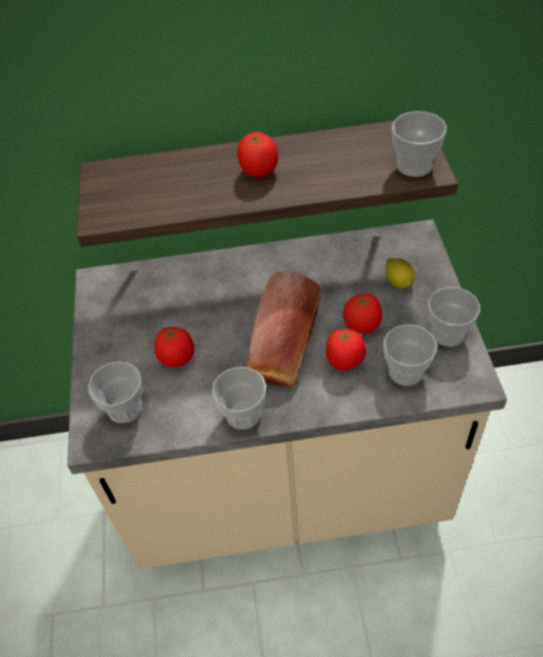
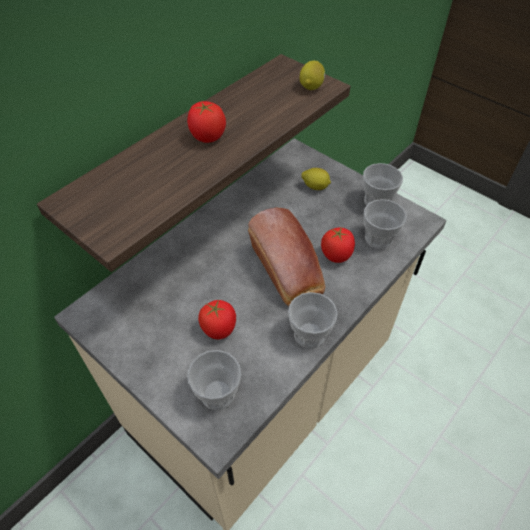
camera: 45 degrees left, 0 degrees up
tomato [343,293,382,334] -> none
cup [392,111,447,177] -> lemon [300,61,325,90]

